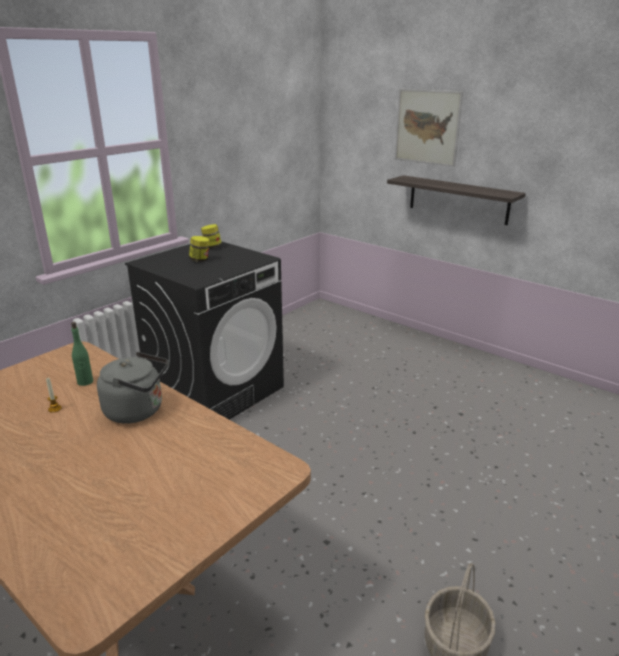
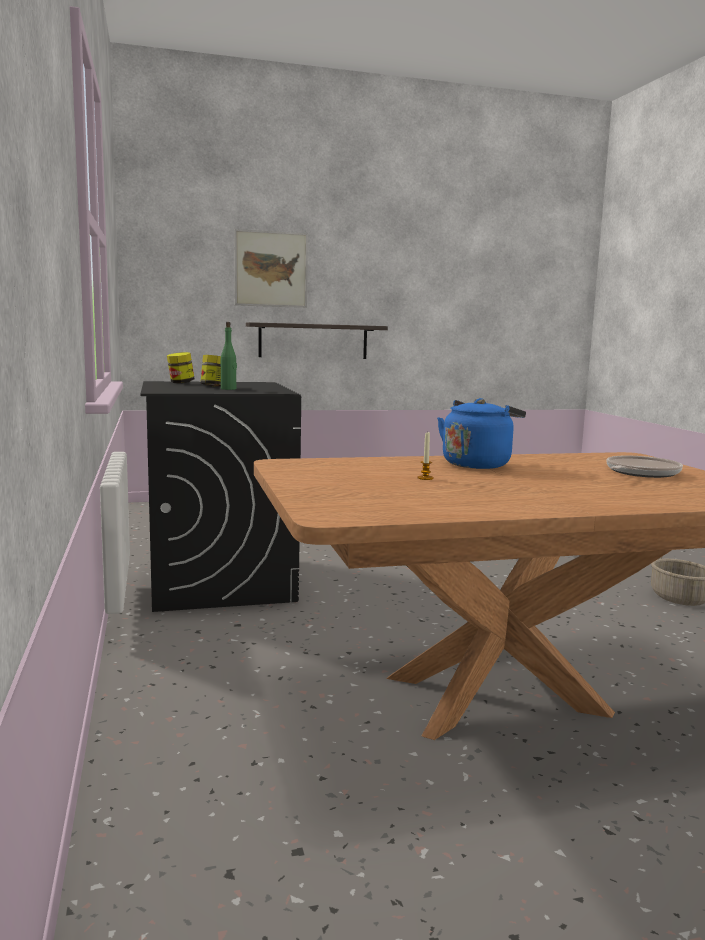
camera: 55 degrees left, 15 degrees down
green bottle [71,322,93,386] -> green bottle moved to [221,322,237,390]
grey kettle [97,352,168,424] -> blue kettle [437,398,526,469]
none -> frying pan [606,456,683,478]

